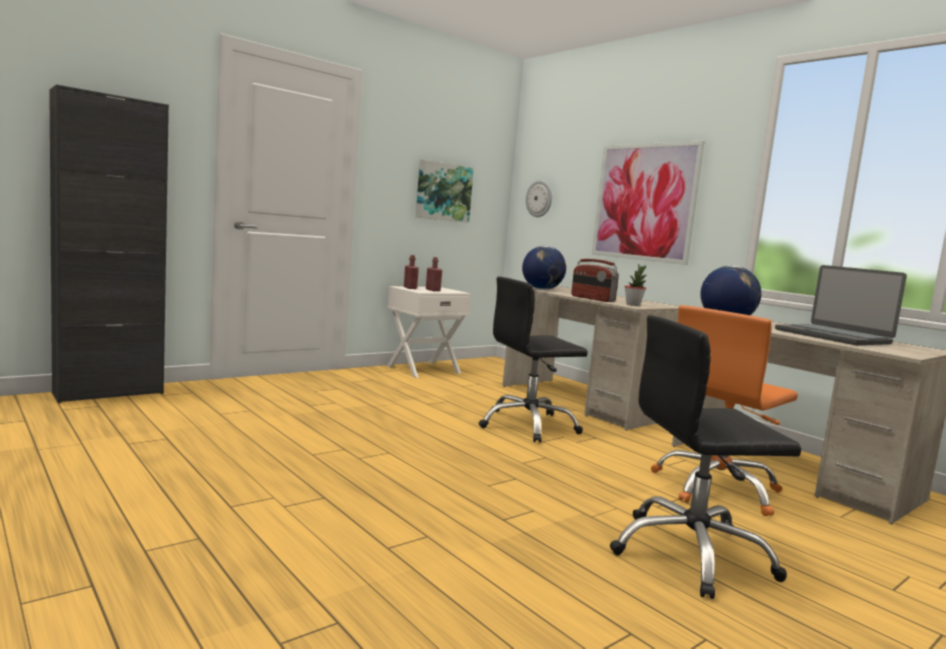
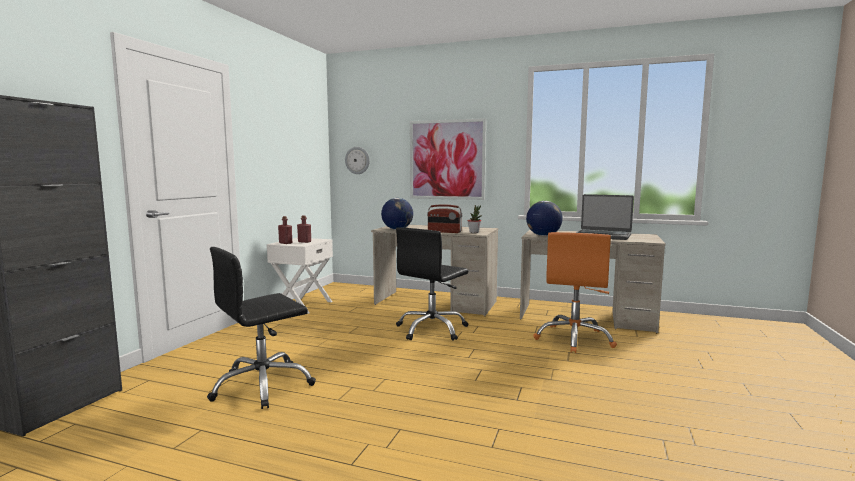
camera: 30 degrees left, 0 degrees up
picture [416,160,474,223] -> none
black office chair [610,315,802,599] -> black office chair moved to [207,247,316,409]

